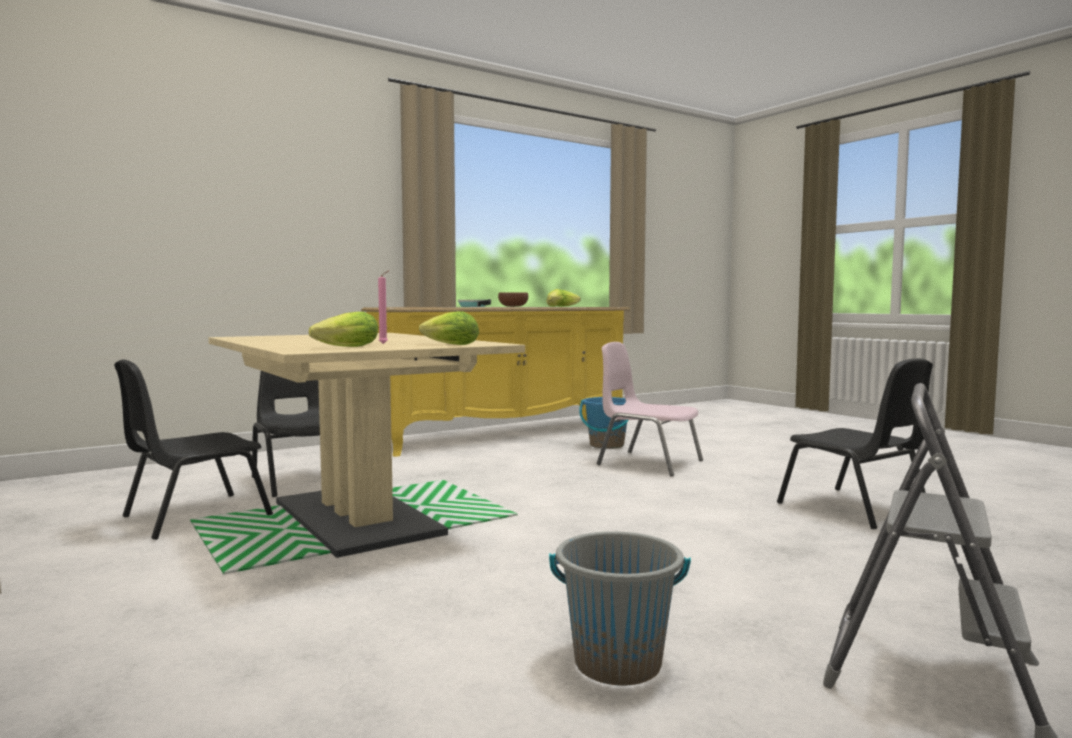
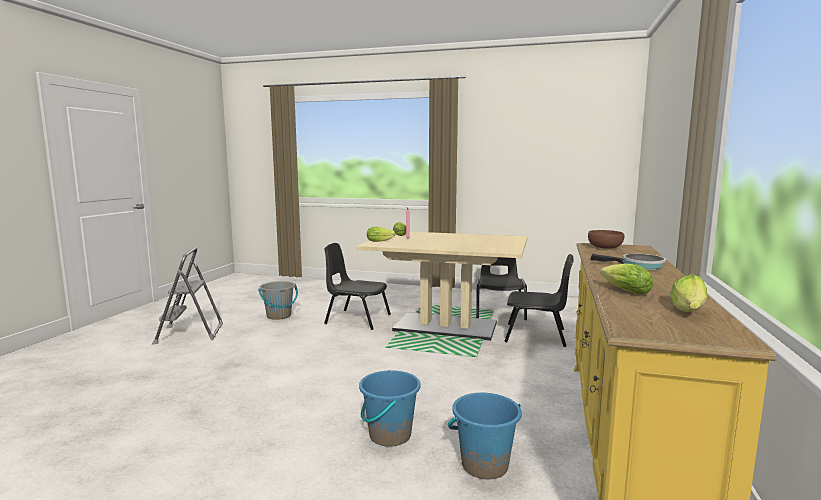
camera: 140 degrees right, 5 degrees up
brown bowl [498,292,528,307] -> brown bowl moved to [588,230,624,249]
pink chair [597,342,703,476] -> blue bucket [359,370,421,447]
black chair [777,358,933,529] -> black chair moved to [324,243,391,330]

